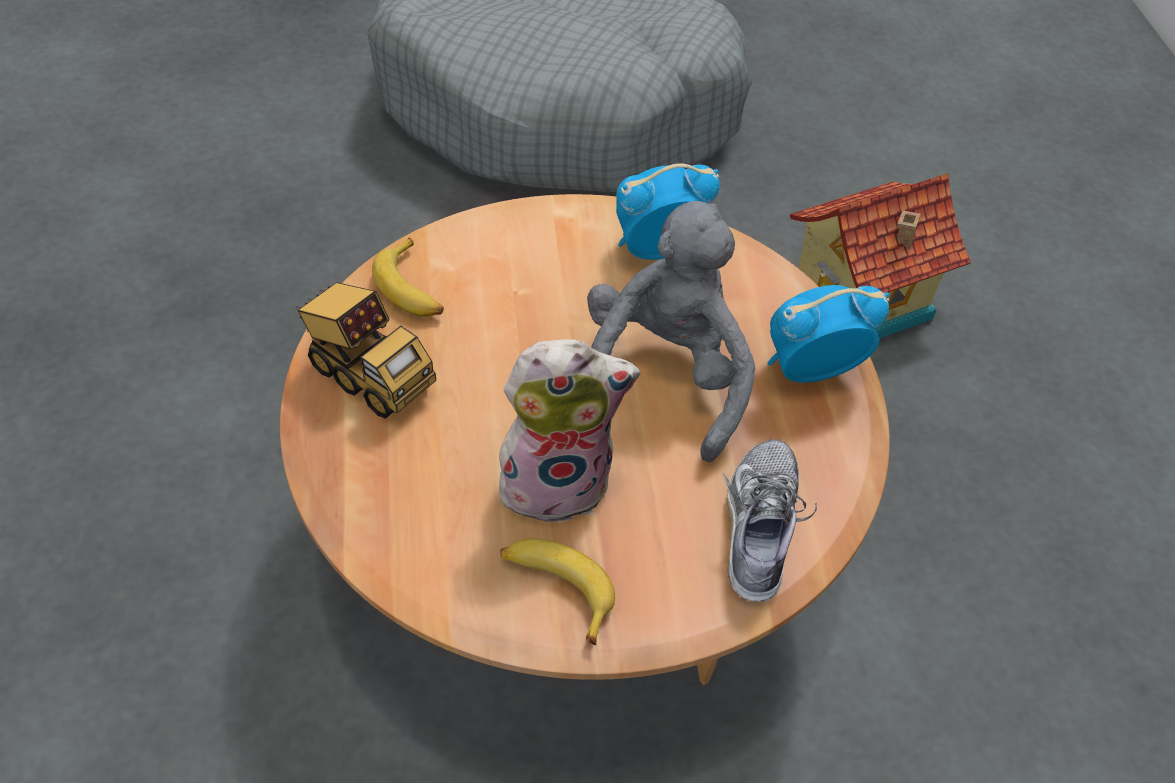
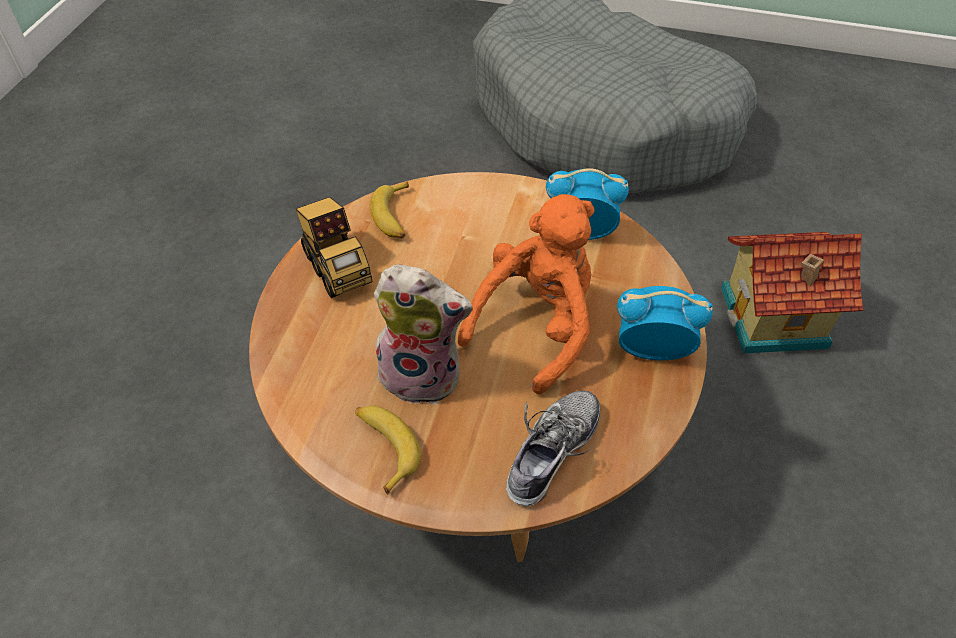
camera: 25 degrees right, 0 degrees up
grey plush toy [587,201,755,463] -> orange plush toy [458,194,595,394]

